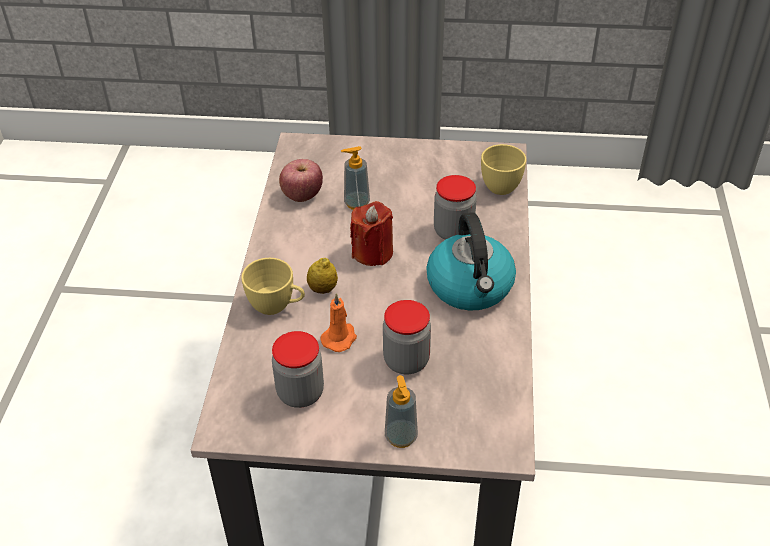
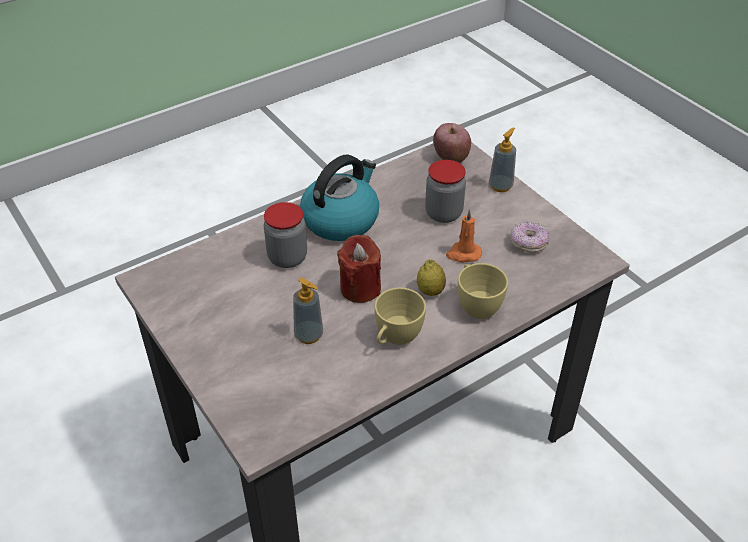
camera: 130 degrees left, 0 degrees up
jar [272,331,324,408] -> donut [511,221,549,253]
apple [279,159,323,202] -> apple moved to [433,123,471,163]
yellow cup [481,144,526,195] -> yellow cup moved to [375,288,426,345]

